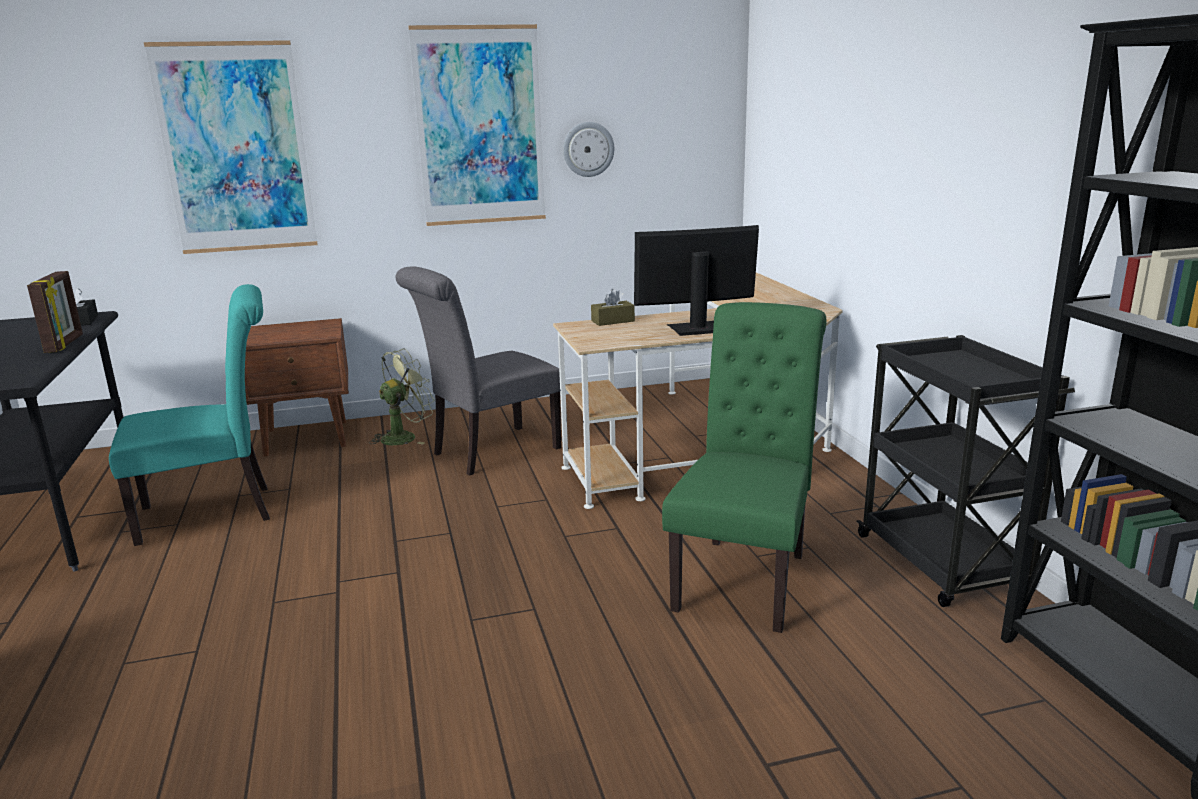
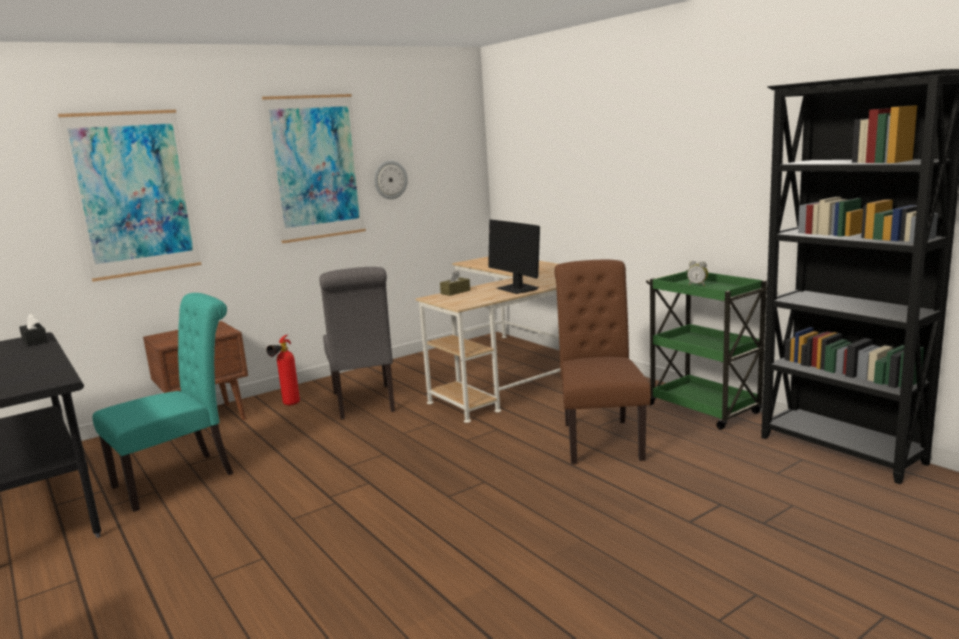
camera: 20 degrees left, 5 degrees down
picture frame [27,271,83,353] -> none
green fan [369,348,435,445] -> fire extinguisher [266,335,300,405]
grey chair [395,266,561,476] -> grey chair turned 45 degrees counterclockwise [319,267,395,419]
monitor [634,225,759,336] -> monitor turned 90 degrees counterclockwise [488,220,540,294]
green chair [662,302,826,633] -> brown chair [554,260,651,464]
black cart [856,335,1075,607] -> green cart [646,270,767,430]
none -> alarm clock [687,261,708,286]

